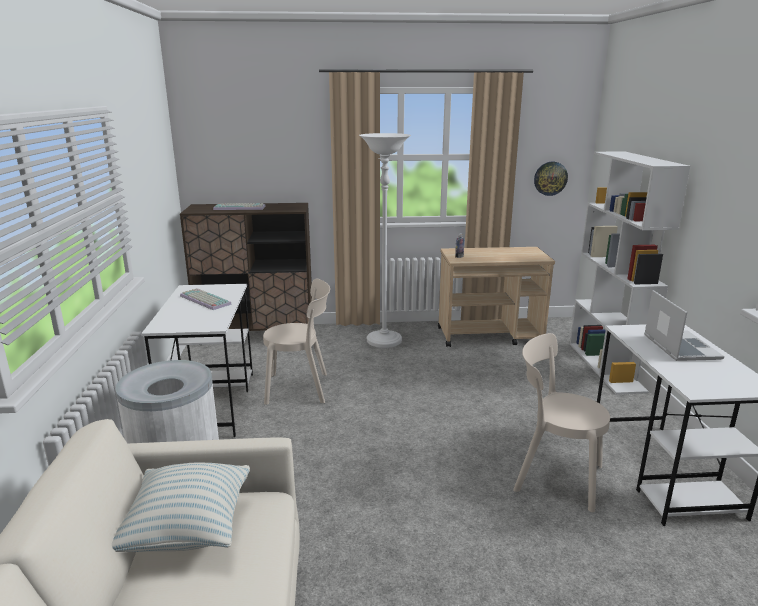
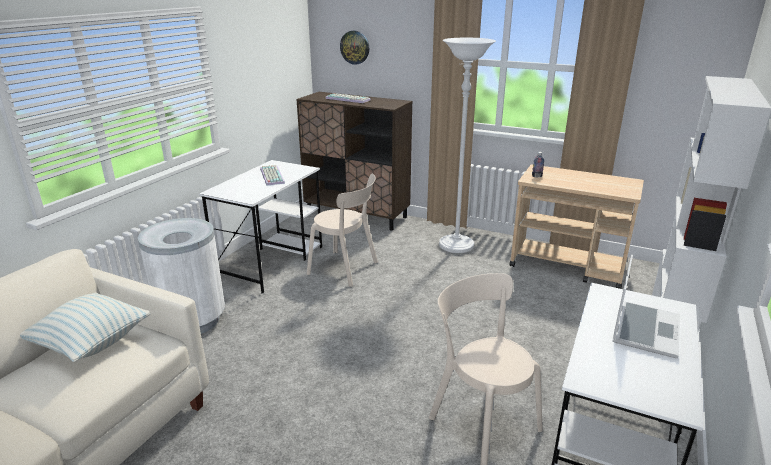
camera: 30 degrees right, 5 degrees up
wall clock [534,162,568,196] -> wall clock moved to [340,31,369,65]

